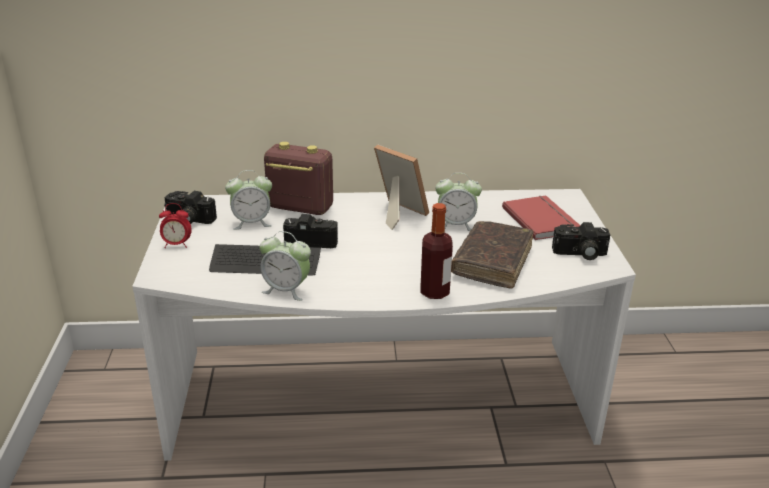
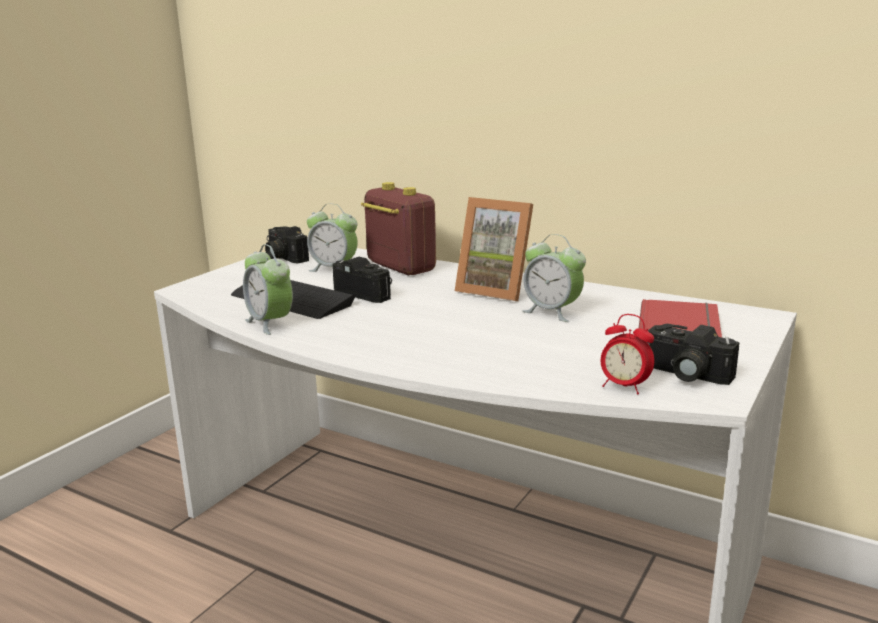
camera: 35 degrees right, 10 degrees down
alarm clock [159,203,192,248] -> alarm clock moved to [601,314,654,395]
picture frame [374,144,429,230] -> picture frame turned 135 degrees clockwise [455,197,533,301]
bottle [420,203,453,299] -> none
brown book [451,221,534,288] -> none

